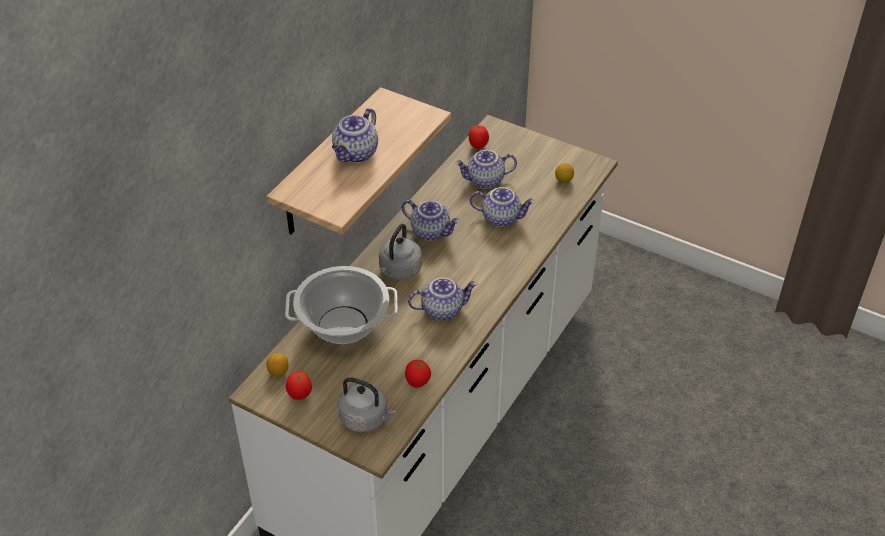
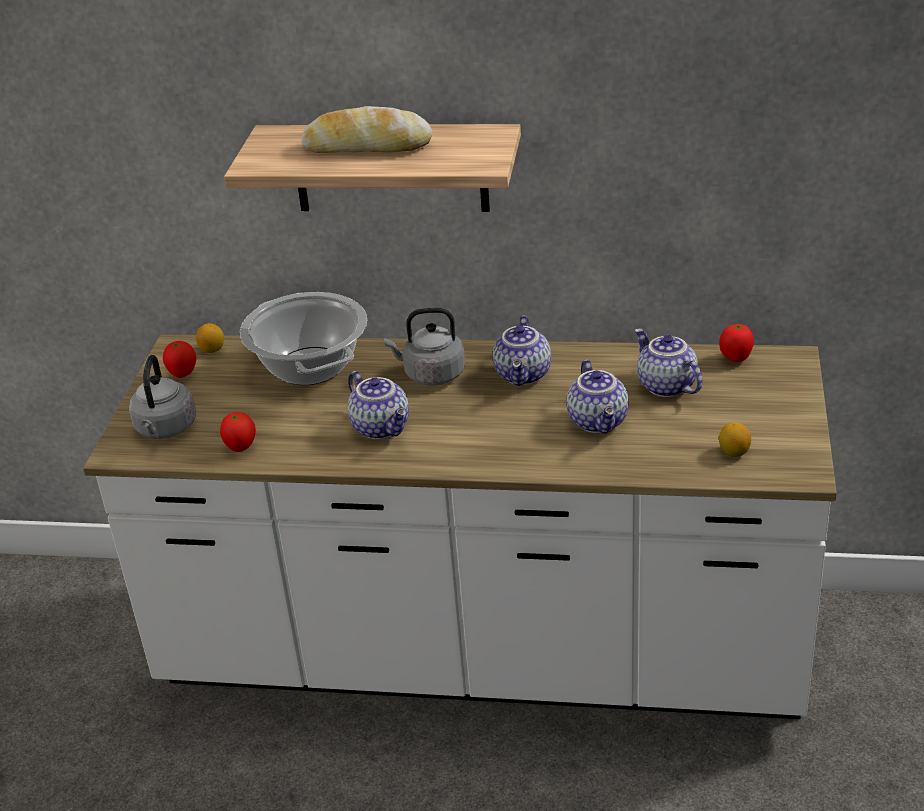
camera: 70 degrees right, 10 degrees down
teapot [332,108,378,163] -> bread [302,106,432,153]

